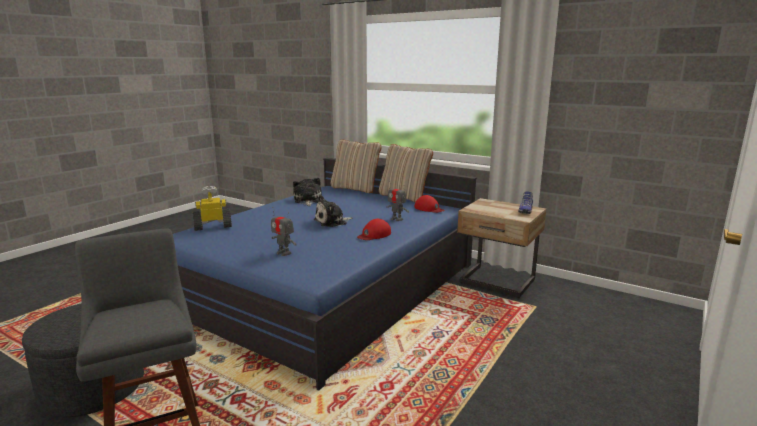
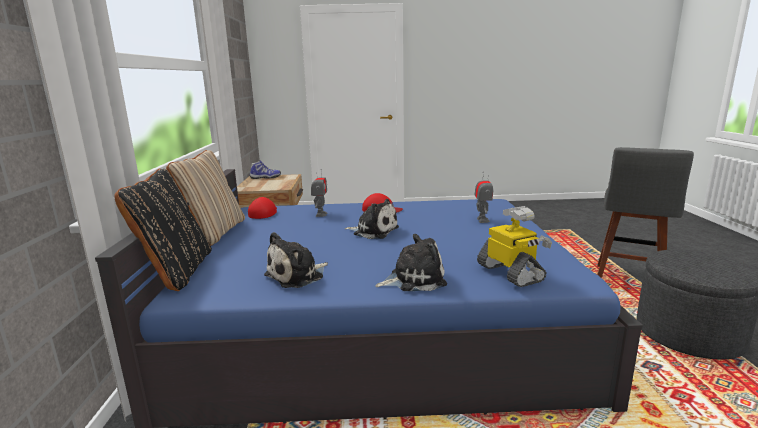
camera: 125 degrees left, 0 degrees up
toy robot [193,186,232,231] -> toy robot turned 150 degrees counterclockwise [477,206,552,287]
beige pillow [331,139,382,193] -> black pillow [114,169,212,291]
none -> plush toy [375,234,447,291]

